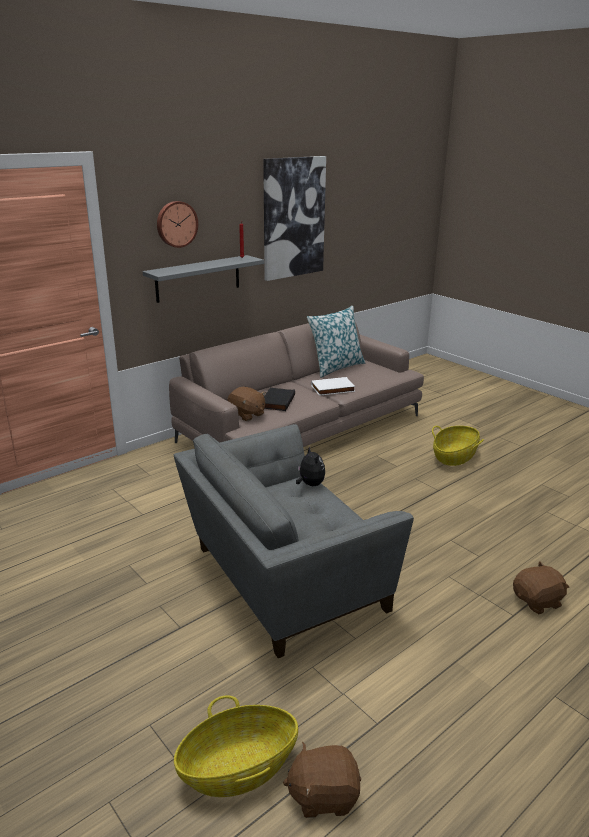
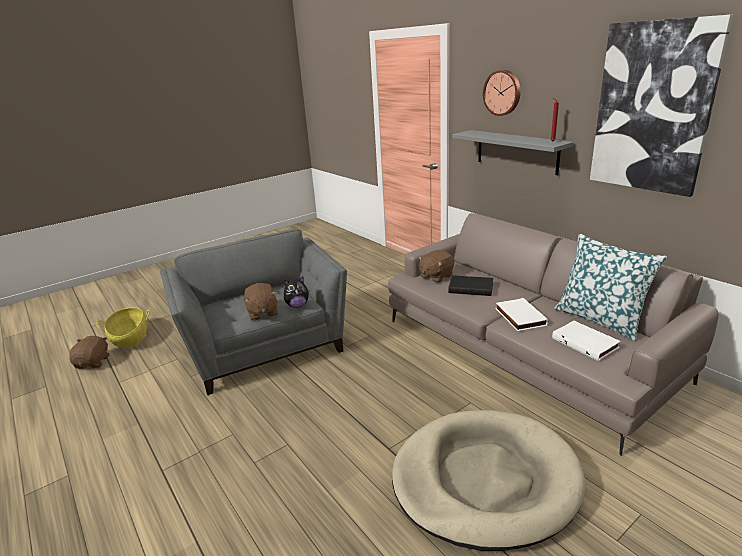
camera: 95 degrees right, 0 degrees up
basket [432,426,484,466] -> beige dog bed [392,410,585,551]
brown plush toy [513,561,570,614] -> brown plush toy moved to [243,283,278,321]
none -> white book [552,321,621,361]

